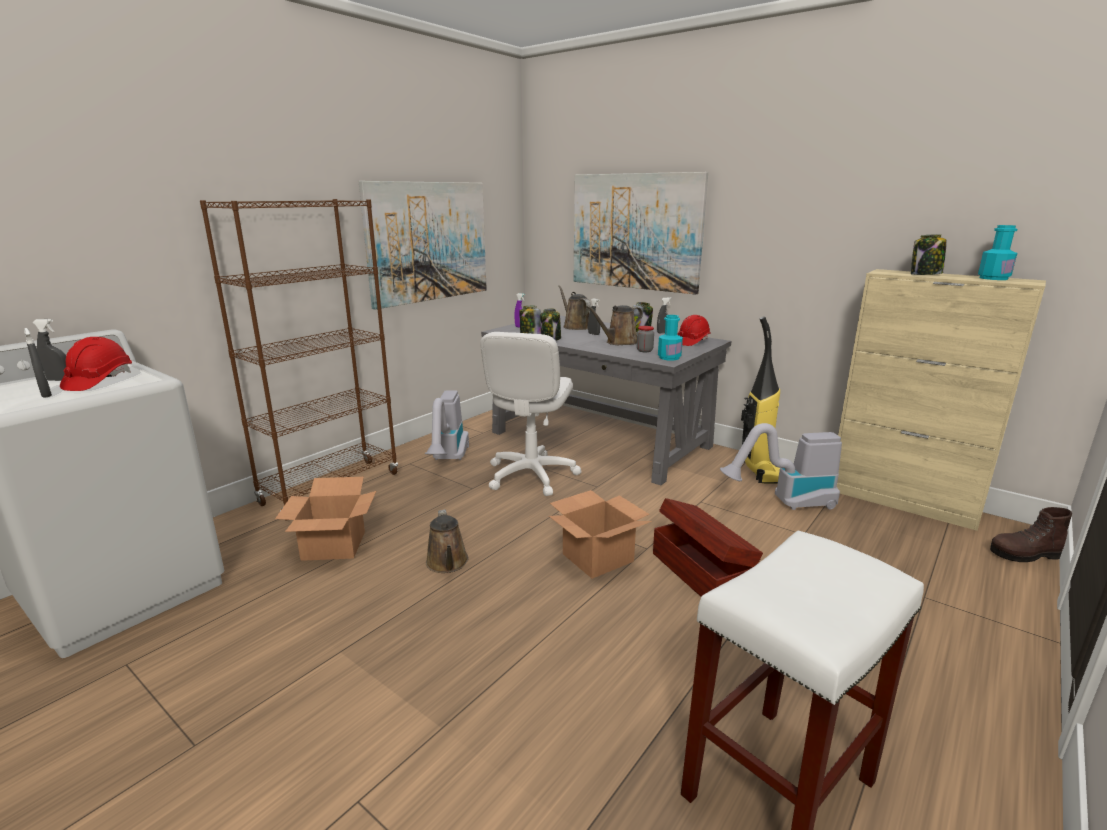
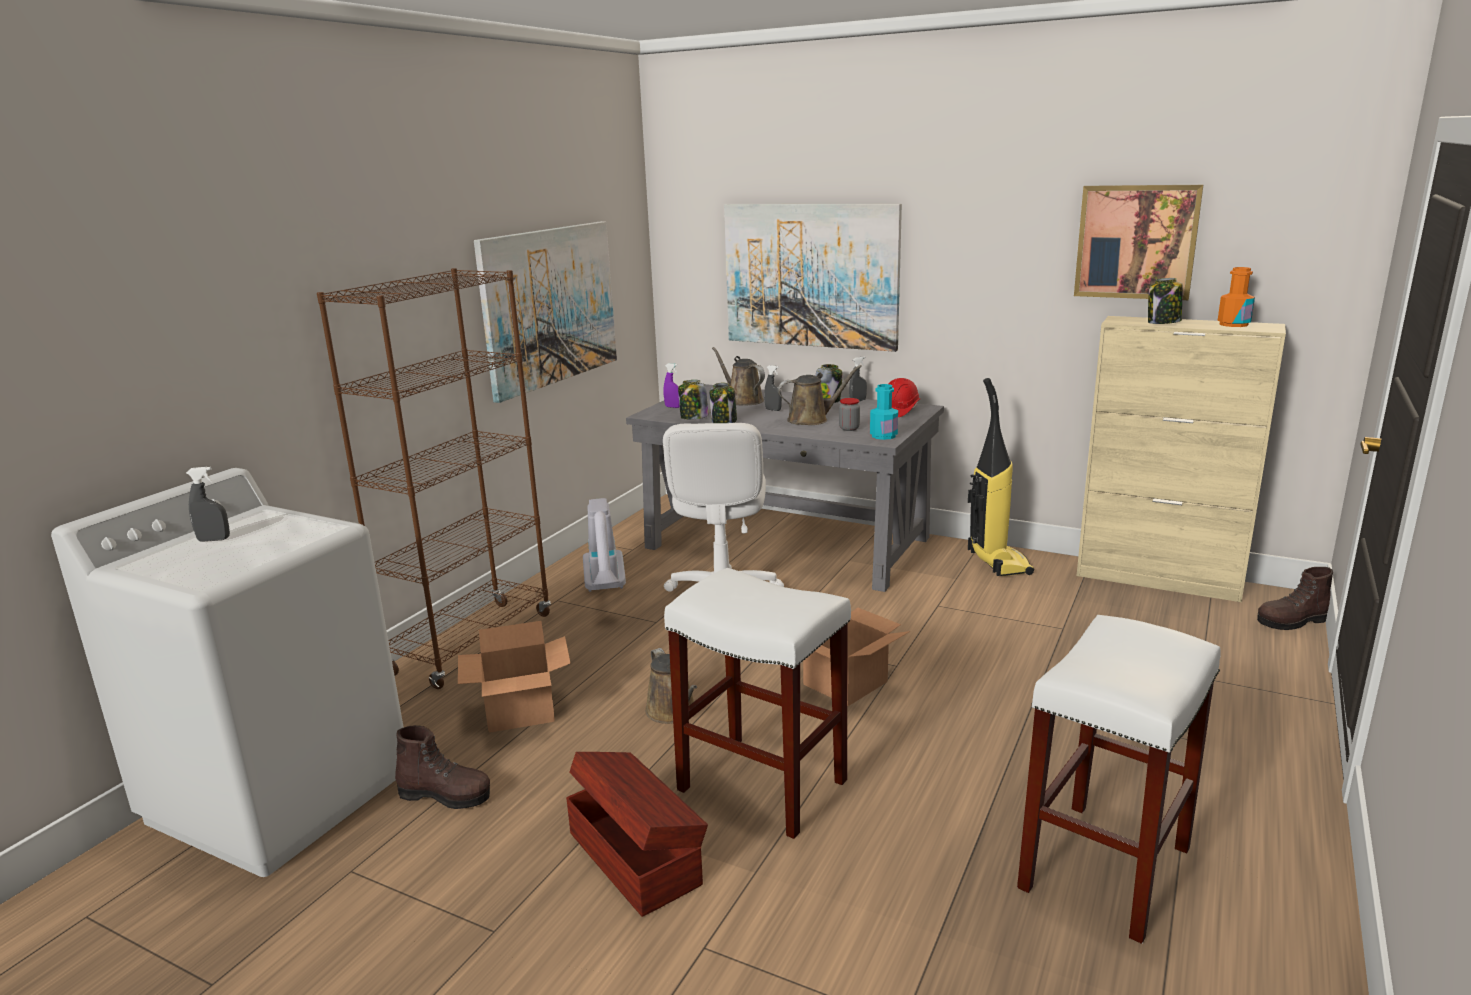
camera: 10 degrees left, 0 degrees up
grey spray bottle [24,328,52,398] -> none
red hard hat [60,337,132,391] -> none
brown watering can [586,305,643,345] -> brown watering can turned 150 degrees counterclockwise [778,365,862,425]
brown storage box [653,498,763,596] -> brown storage box moved to [566,752,708,917]
vacuum cleaner [720,423,842,510] -> none
turquoise bottle [978,225,1017,280] -> orange bottle [1217,267,1255,327]
none -> brown boot [395,725,490,809]
none -> white stool [664,568,851,839]
none -> picture [1074,185,1203,300]

